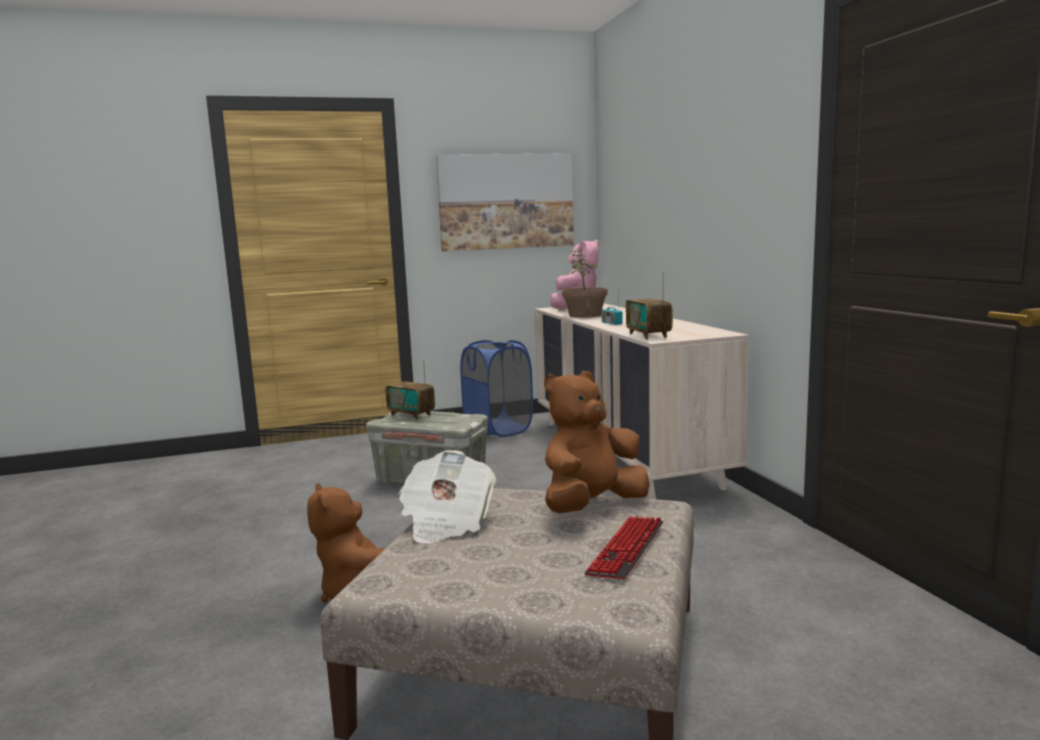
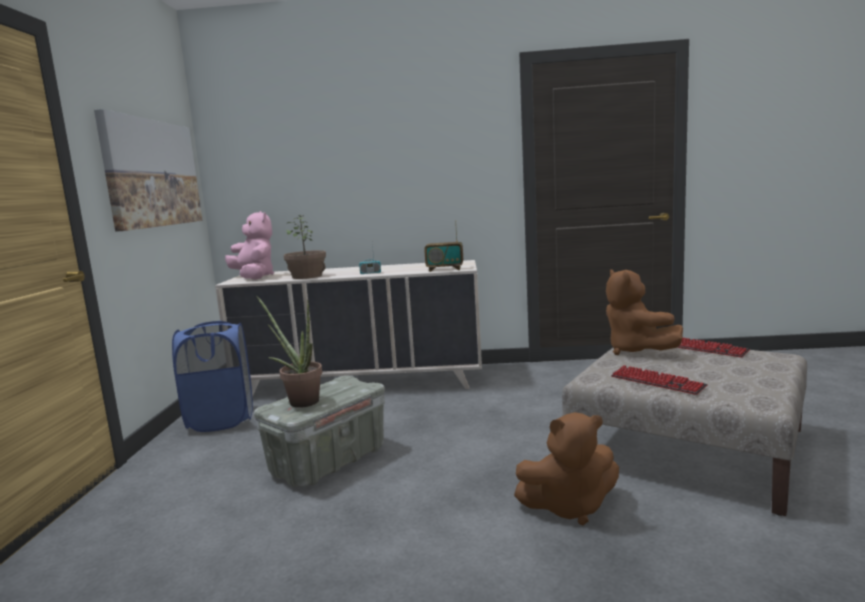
camera: 70 degrees left, 0 degrees up
radio [385,360,435,420] -> potted plant [256,295,322,408]
newspaper [398,450,496,543] -> keyboard [611,365,708,395]

